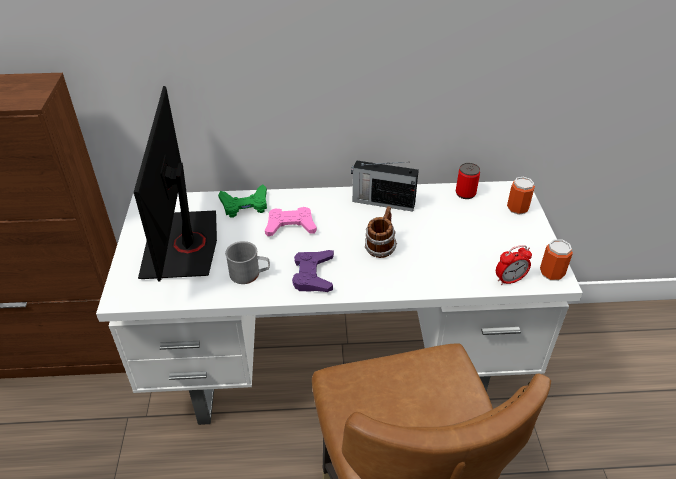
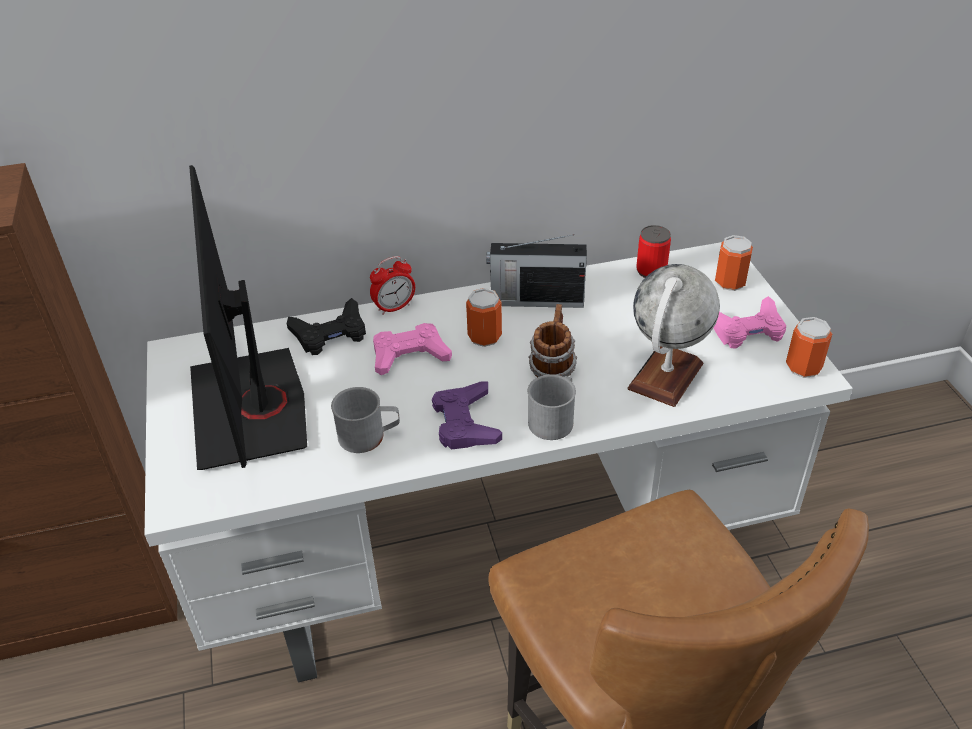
camera: 10 degrees left, 0 degrees up
green game controller [218,185,267,218] -> black game controller [287,298,366,355]
alarm clock [496,245,532,285] -> alarm clock moved to [370,256,415,315]
none -> can [466,288,502,347]
none -> grey mug [527,374,576,440]
none -> globe [627,264,720,407]
none -> pink game controller [713,296,786,349]

